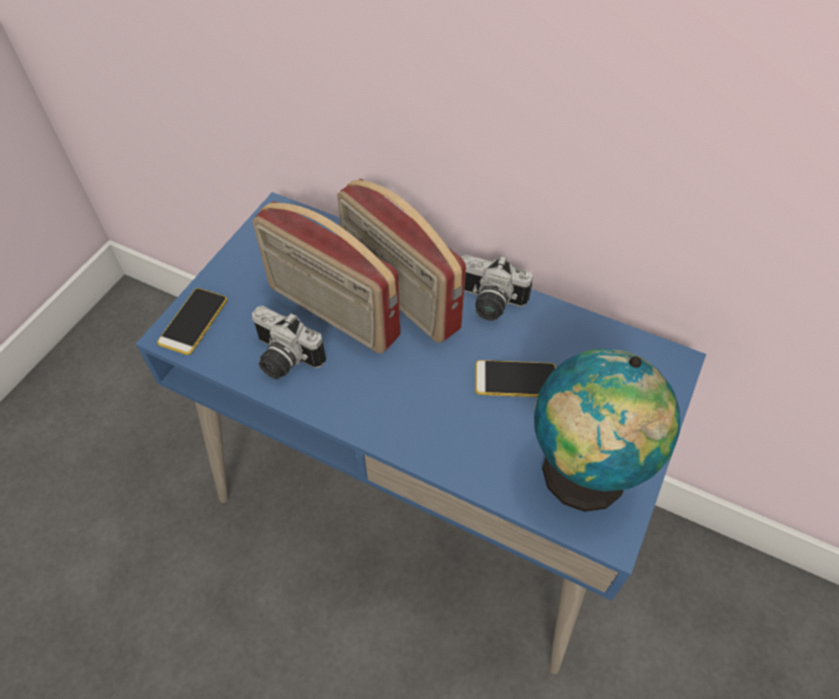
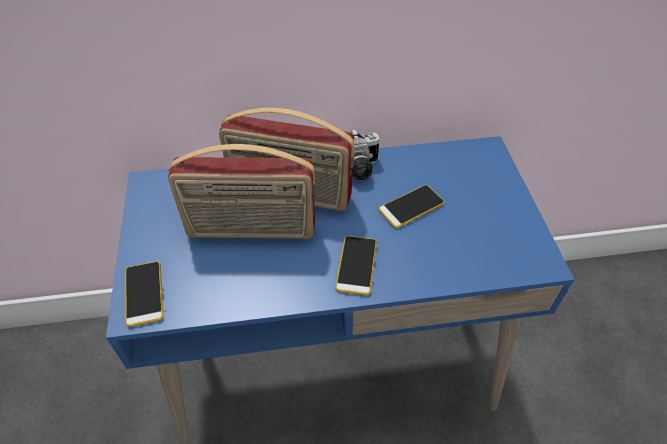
camera: 35 degrees left, 5 degrees down
camera [251,306,326,379] -> none
globe [534,349,680,512] -> none
none -> phone [335,236,377,295]

